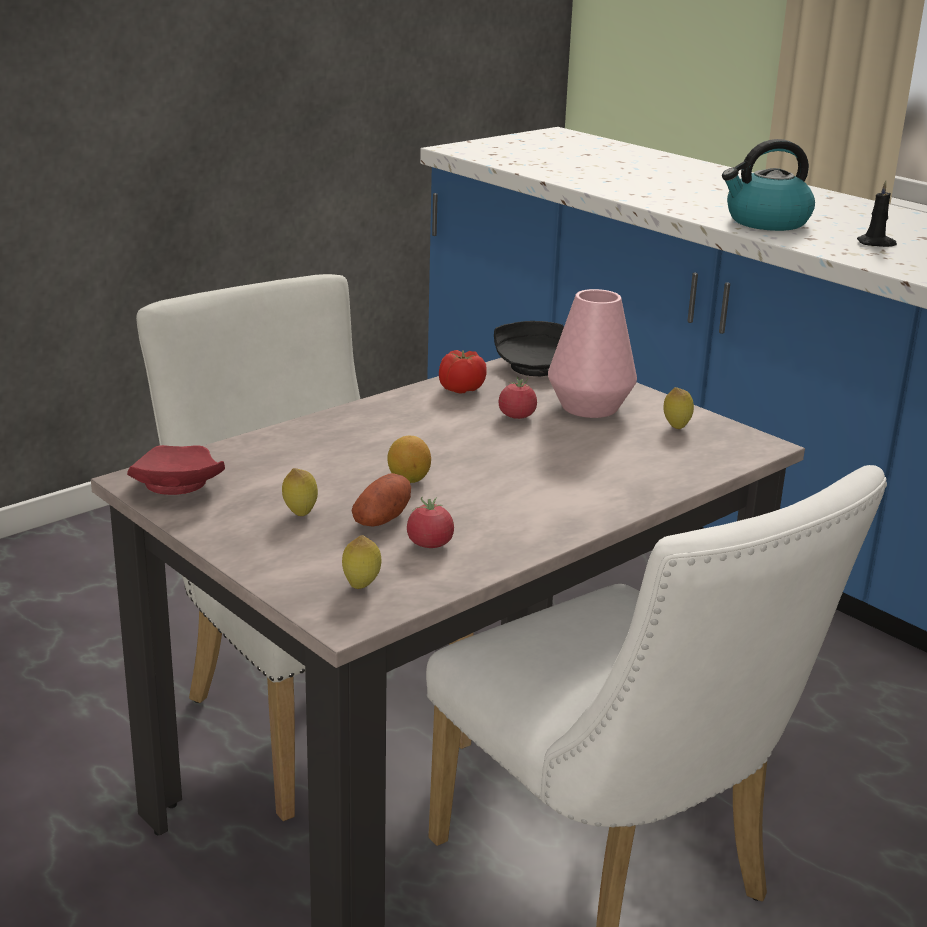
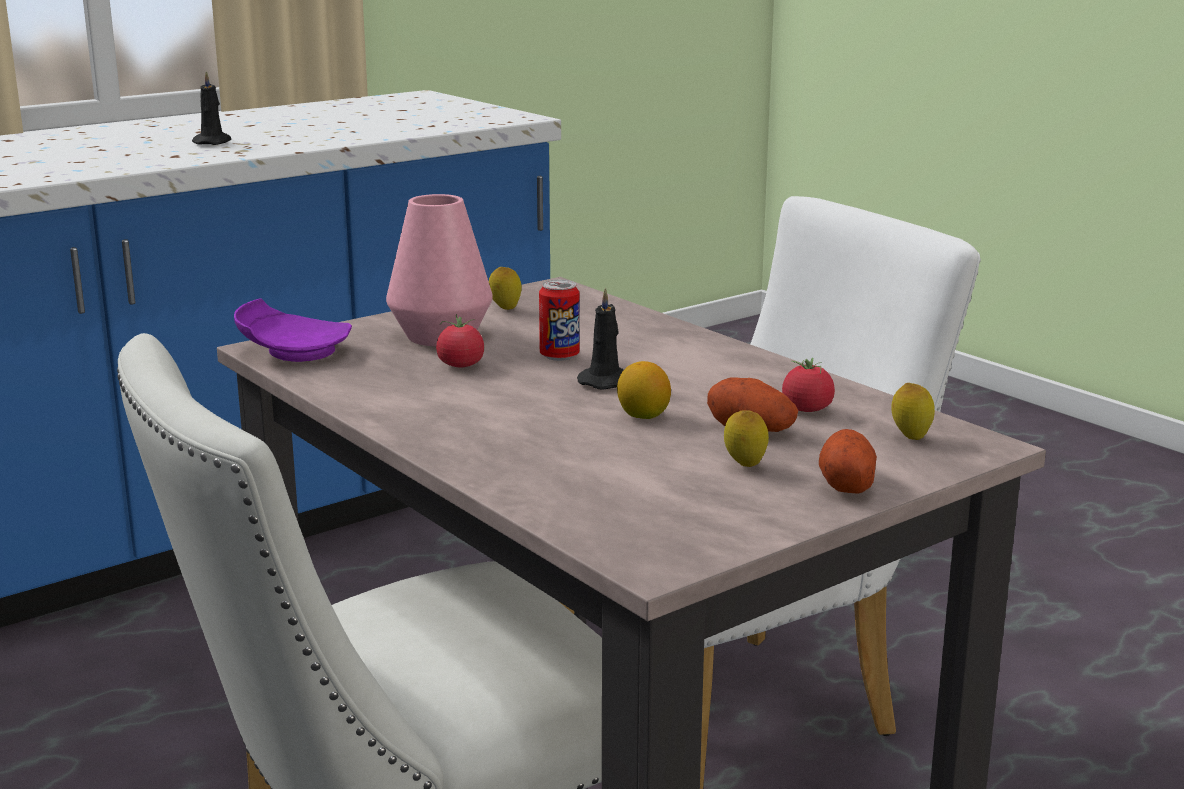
camera: 85 degrees left, 5 degrees down
red plate [127,445,225,495] -> none
tomato [439,350,487,394] -> none
black plate [494,321,564,376] -> purple plate [234,298,352,362]
kettle [722,139,815,231] -> none
none -> can [539,280,580,361]
none -> black candle [577,287,624,390]
none -> potato [819,429,877,494]

